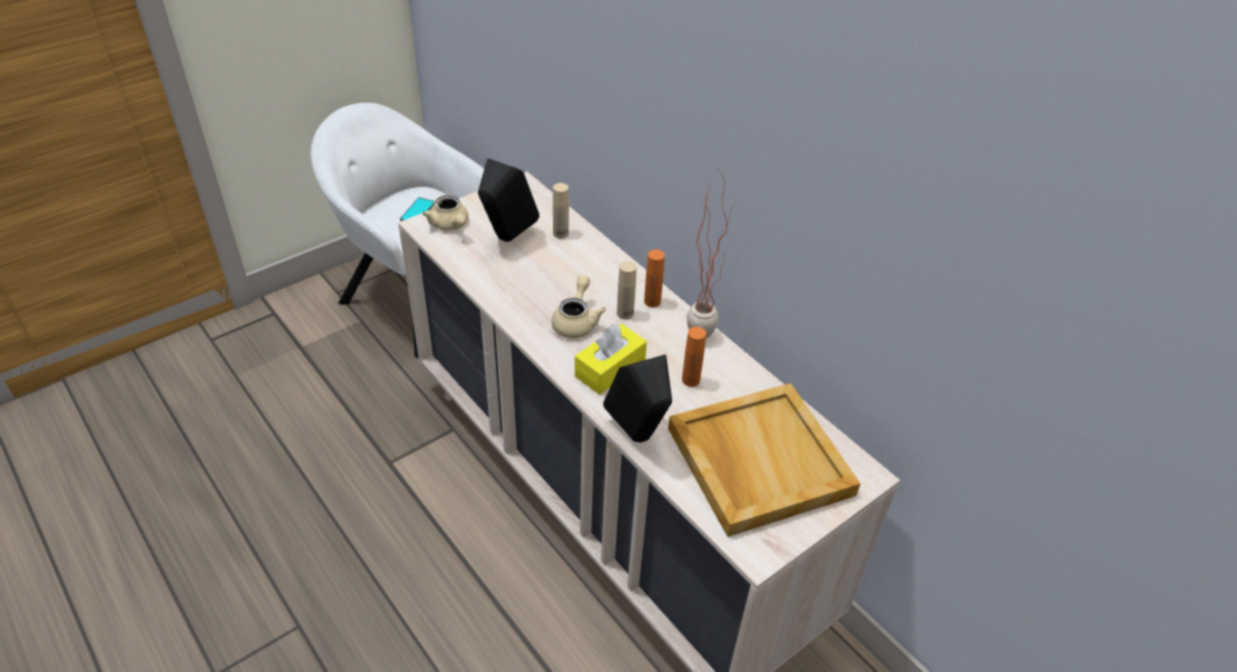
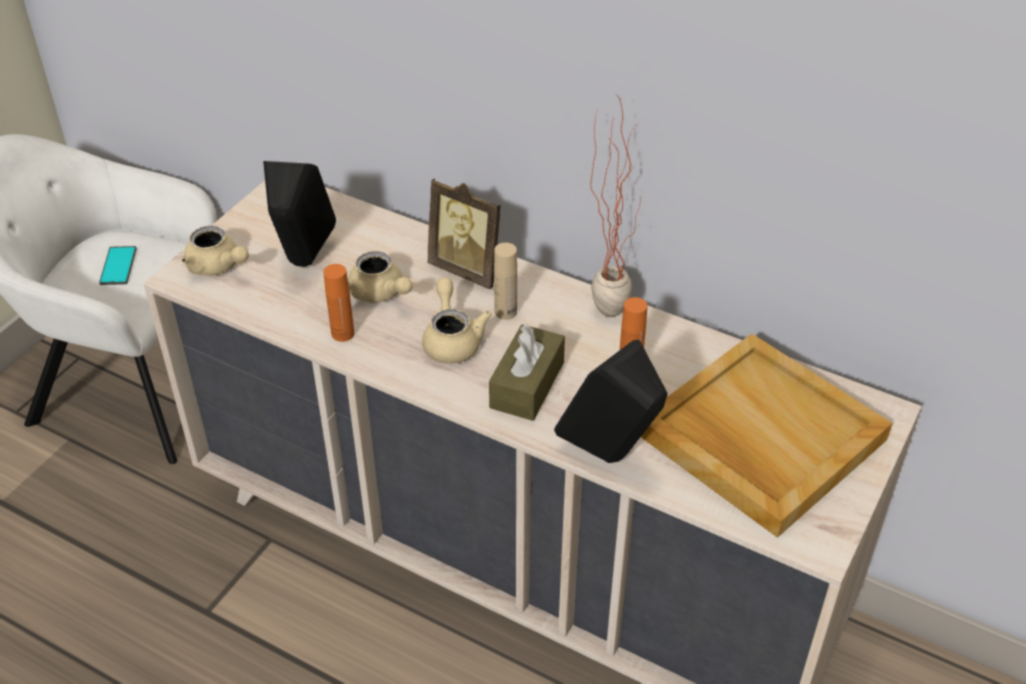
camera: 20 degrees left, 0 degrees up
beige bottle [553,183,569,239] -> none
yellow tissue box [575,323,647,395] -> brown tissue box [489,324,565,421]
orange bottle [644,250,665,307] -> orange bottle moved to [323,264,354,342]
none -> beige teapot [348,251,413,303]
none -> picture frame [427,178,500,290]

